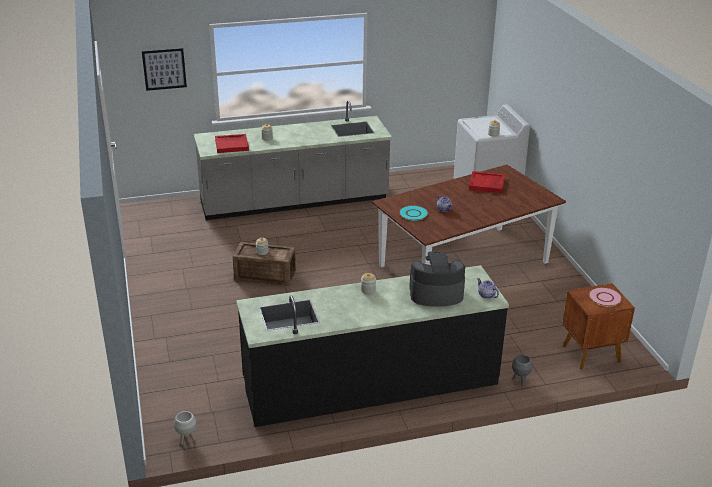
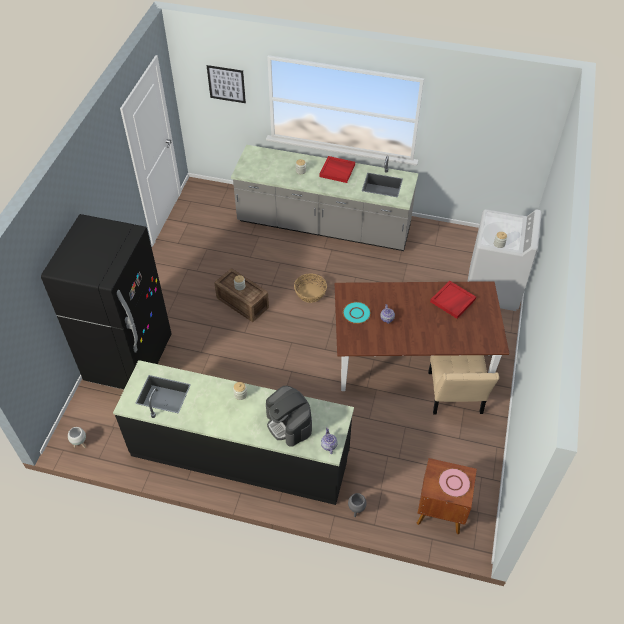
camera: 30 degrees right, 20 degrees up
red tray [215,134,249,153] -> red tray moved to [319,156,355,183]
coffee machine [409,251,465,307] -> coffee machine turned 150 degrees counterclockwise [266,386,312,447]
none -> black fridge [41,214,172,390]
none -> basket [294,273,327,303]
none -> beige chair [428,355,499,414]

